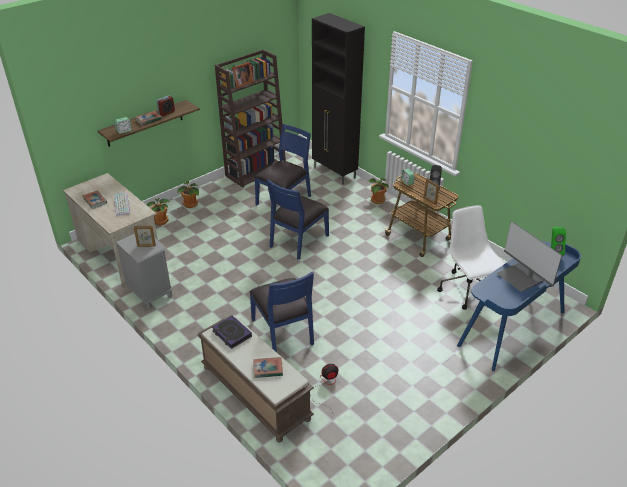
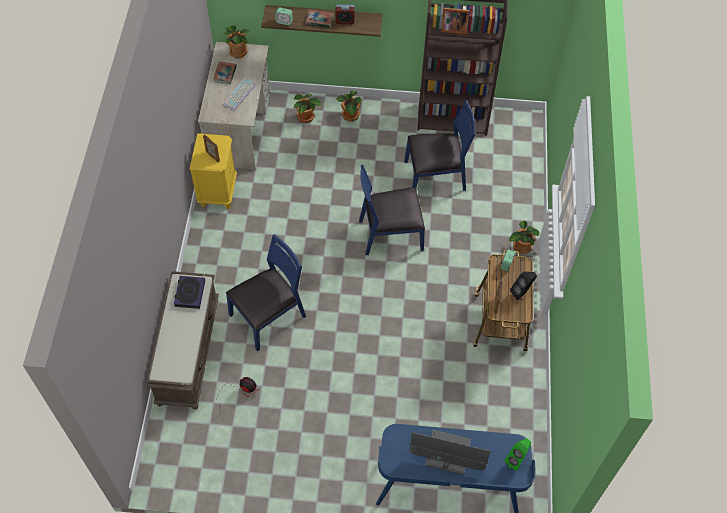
camera: 45 degrees right, 20 degrees up
grey nightstand [116,234,173,309] -> yellow nightstand [190,133,237,209]
blue chair [249,272,314,352] -> blue chair turned 150 degrees counterclockwise [226,234,306,351]
book [253,357,283,378] -> none
black cabinet [312,13,365,184] -> none
white office chair [437,205,505,310] -> none
monitor [497,221,562,292] -> monitor turned 90 degrees clockwise [409,430,491,475]
none -> potted plant [224,26,252,59]

